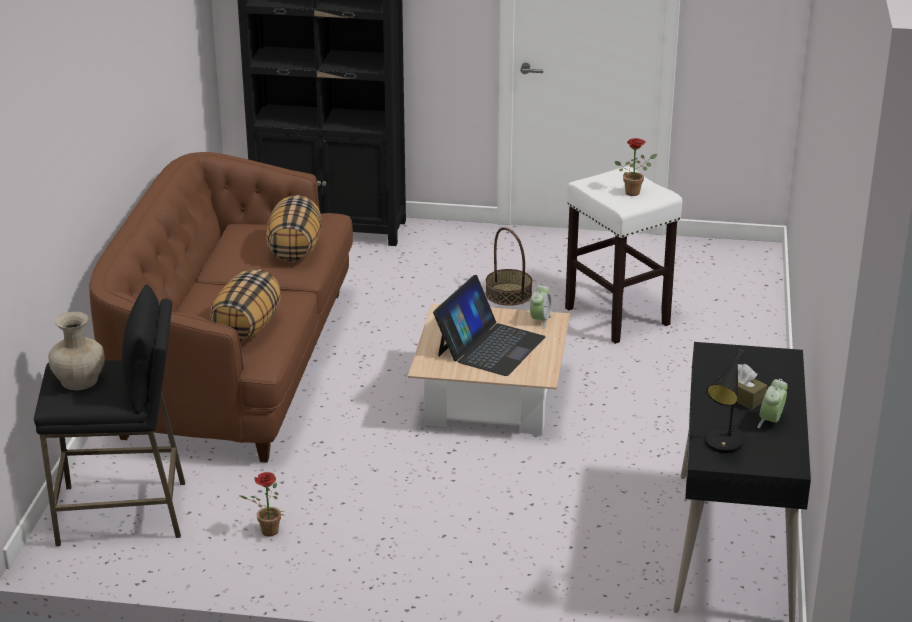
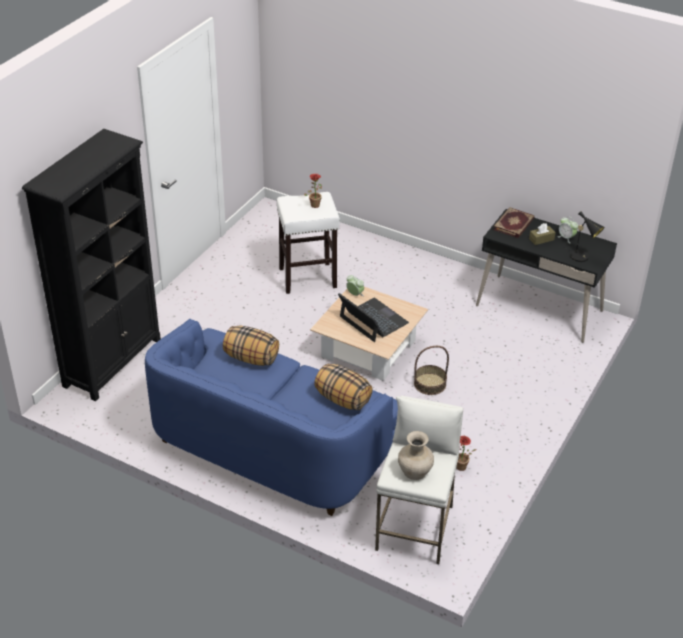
camera: 70 degrees left, 10 degrees up
black stool [34,284,185,546] -> white stool [375,396,463,564]
brown sofa [89,152,353,463] -> blue sofa [145,319,398,516]
basket [485,227,532,306] -> basket moved to [414,346,449,395]
none -> book [493,207,535,238]

